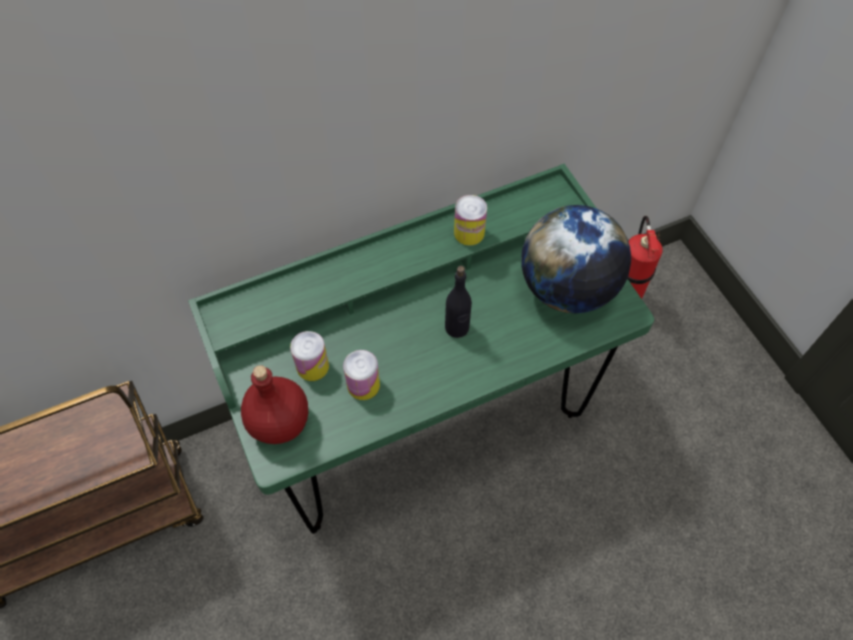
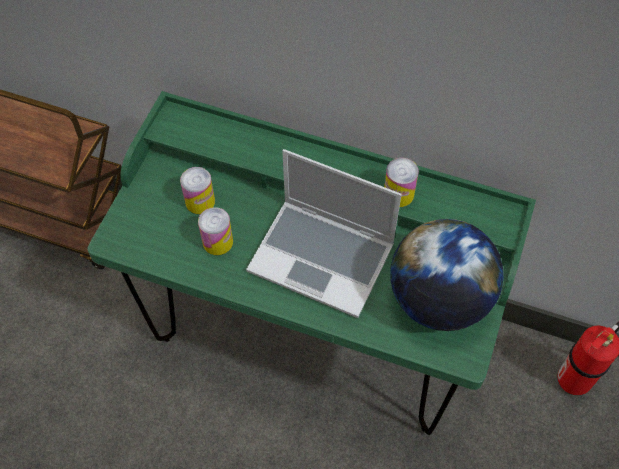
camera: 45 degrees right, 0 degrees up
red bottle [241,365,308,444] -> none
black bottle [445,266,472,338] -> laptop [246,149,401,318]

